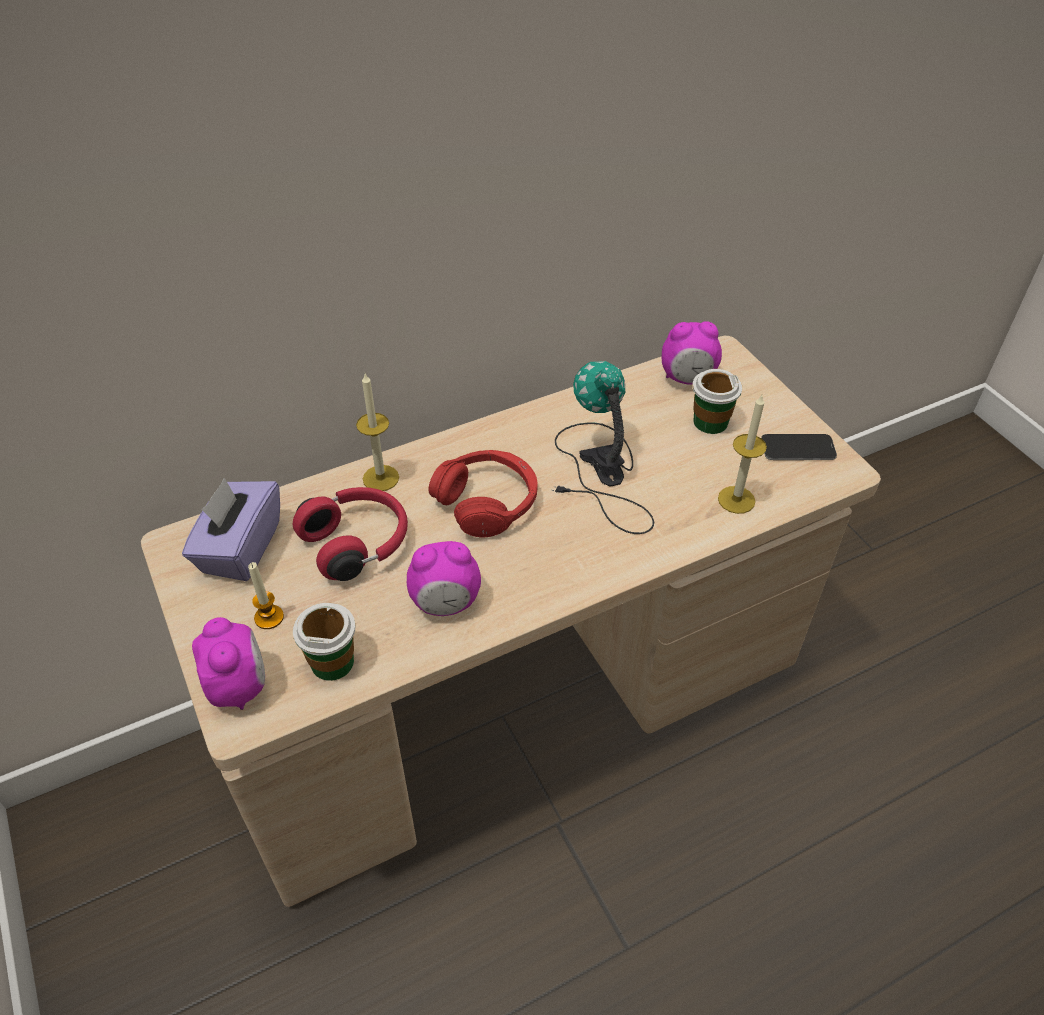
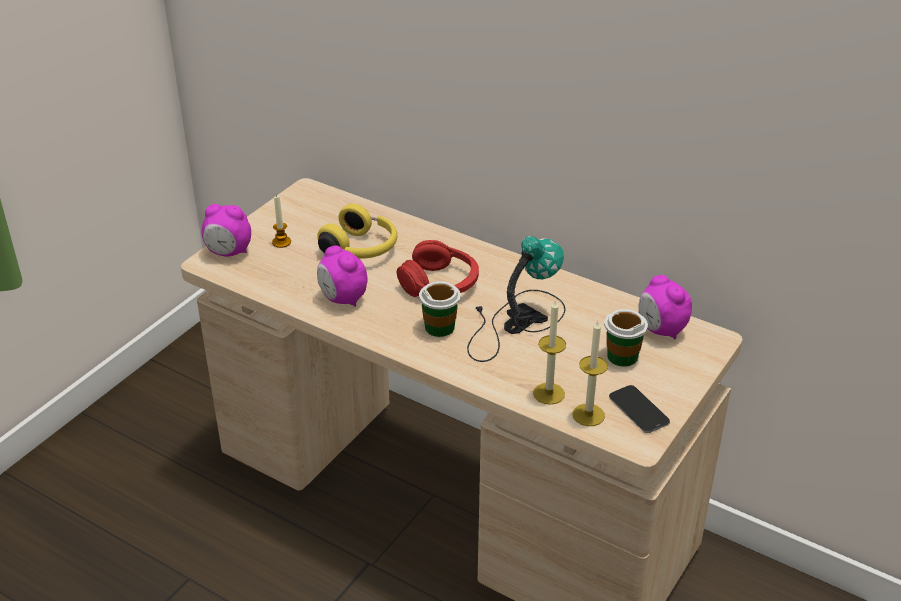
camera: 60 degrees right, 10 degrees down
purple tissue box [182,478,280,581] -> none
alarm clock [192,617,265,710] -> alarm clock turned 60 degrees clockwise [201,204,251,257]
red headphones [293,487,408,581] -> yellow headphones [317,204,397,259]
cup [293,603,356,681] -> cup moved to [419,281,461,337]
candle [356,374,399,491] -> candle moved to [572,321,608,426]

